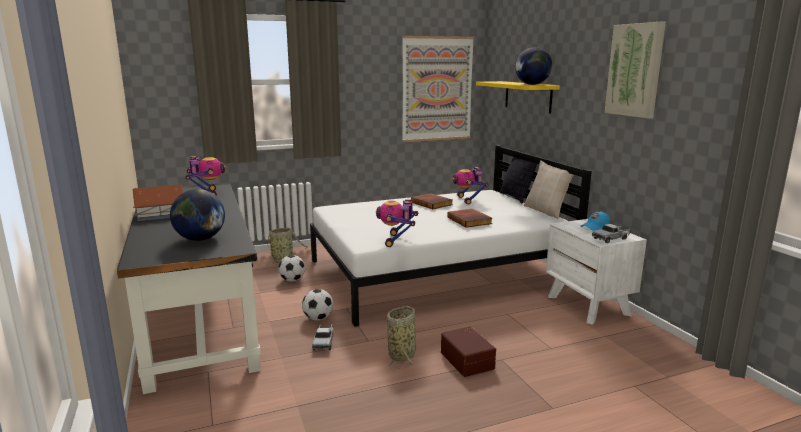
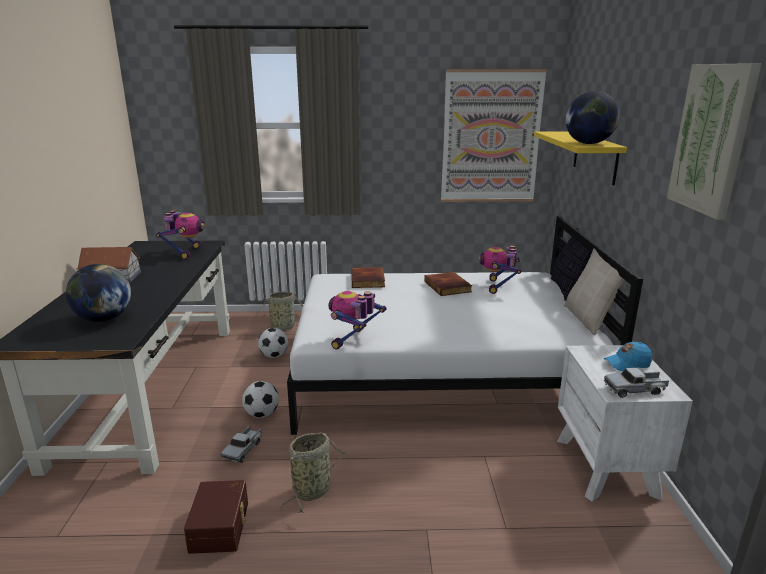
camera: 20 degrees right, 5 degrees up
brown storage box [441,326,496,377] -> brown storage box moved to [184,480,248,554]
book [448,209,492,228] -> book moved to [351,267,385,288]

